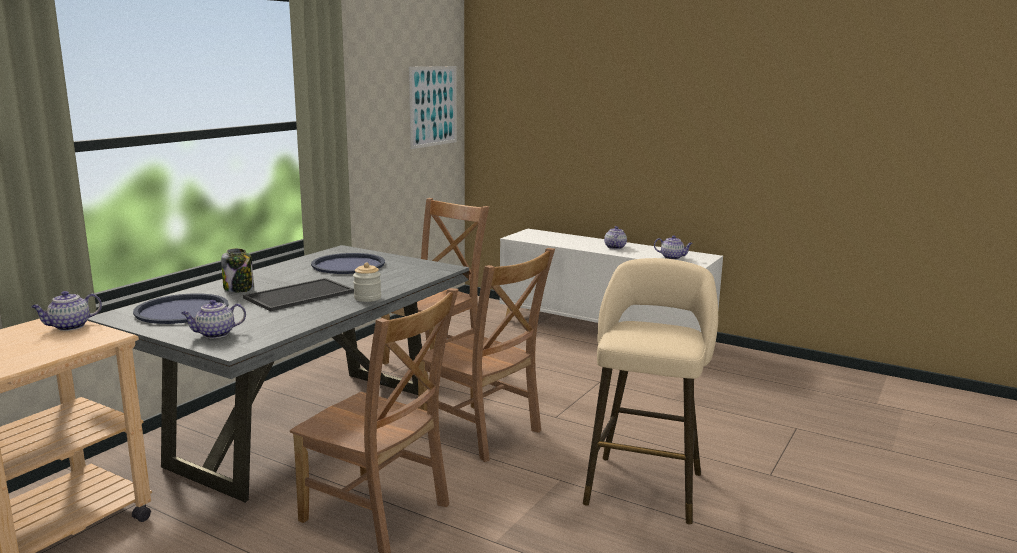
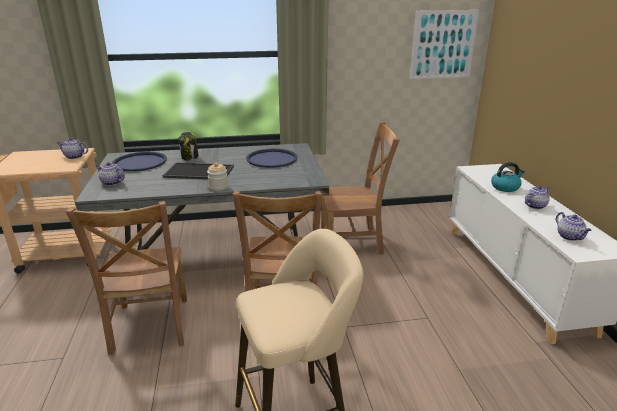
camera: 50 degrees right, 10 degrees up
none -> kettle [491,162,524,192]

